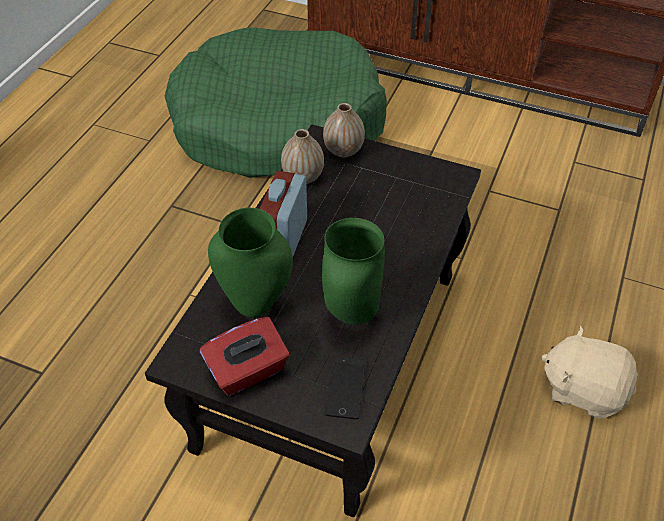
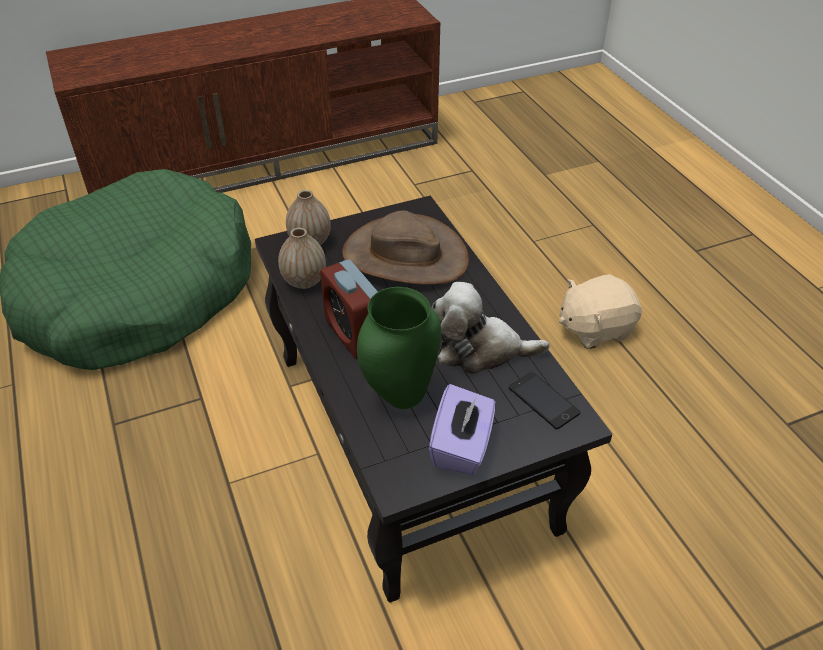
camera: 45 degrees left, 5 degrees down
red tissue box [200,317,290,396] -> purple tissue box [429,384,495,475]
green vase [322,218,385,325] -> plush toy [432,282,550,374]
none -> brown hat [342,211,469,285]

